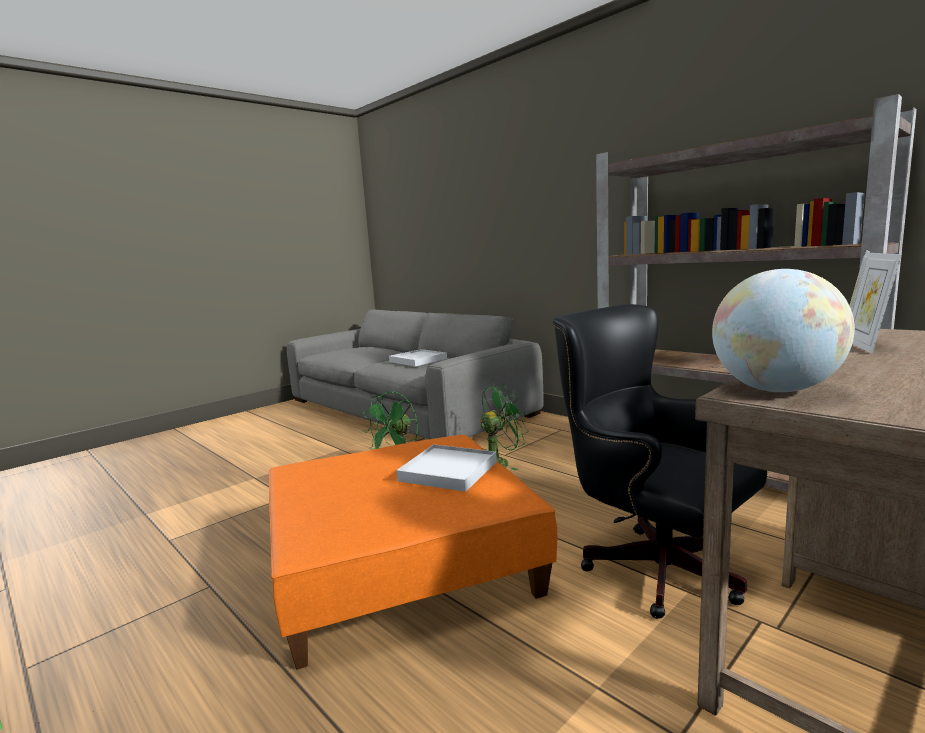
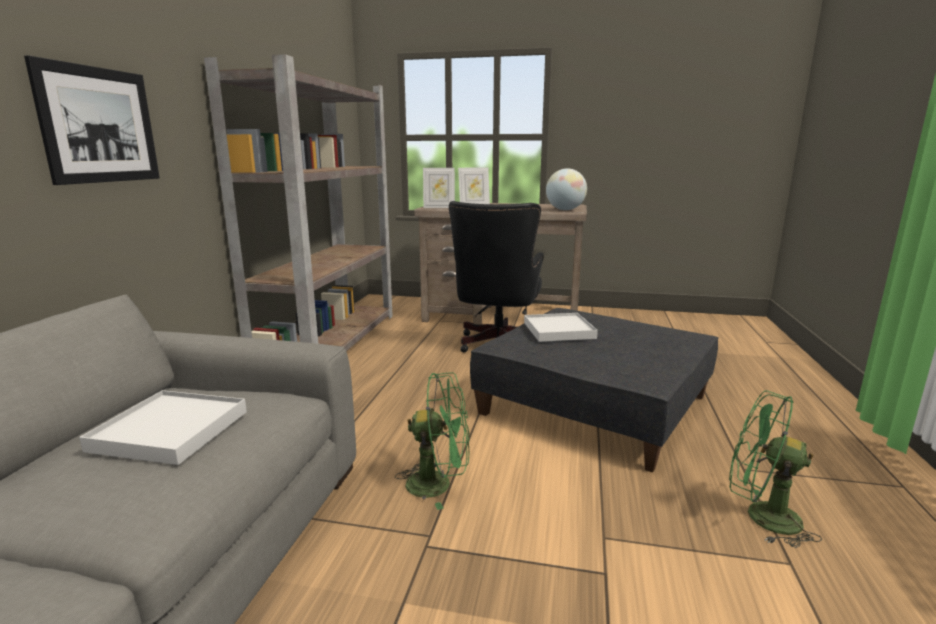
camera: 125 degrees left, 5 degrees up
orange ottoman [269,435,557,670] -> grey ottoman [470,308,719,472]
green fan [480,384,529,470] -> green fan moved to [729,391,822,548]
none -> picture [24,55,160,185]

